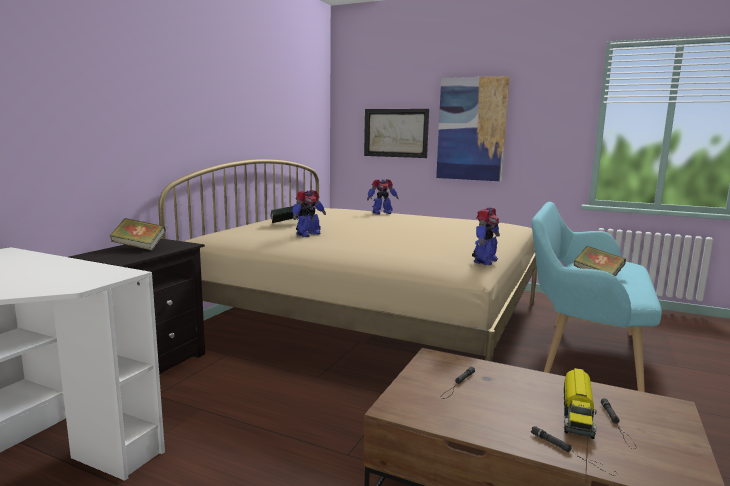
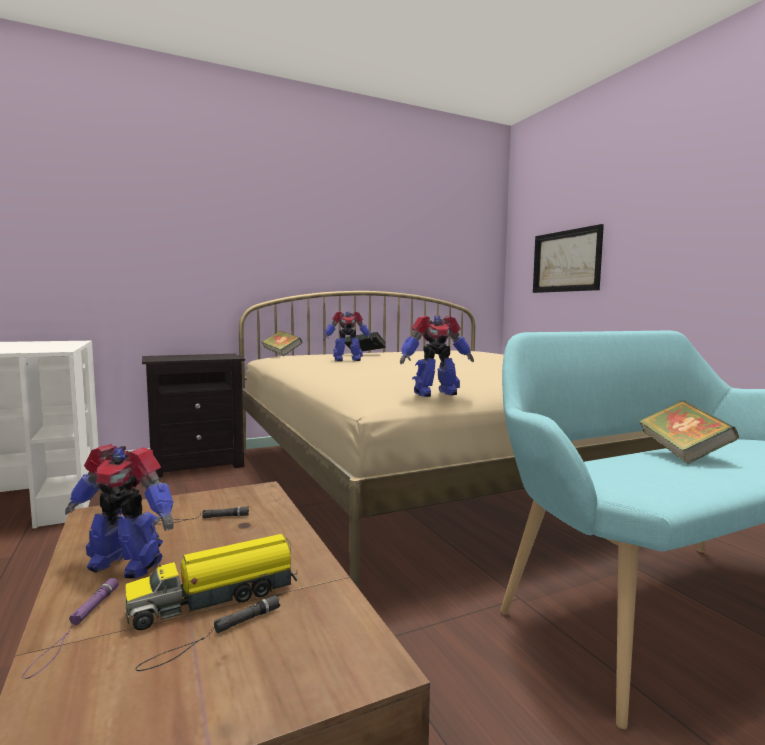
camera: 40 degrees right, 5 degrees down
book [110,218,166,251] -> book moved to [262,331,302,356]
toy robot [367,179,399,215] -> toy robot moved to [65,444,174,579]
picture [436,76,510,181] -> none
black flashlight [531,426,618,476] -> purple flashlight [22,578,119,679]

